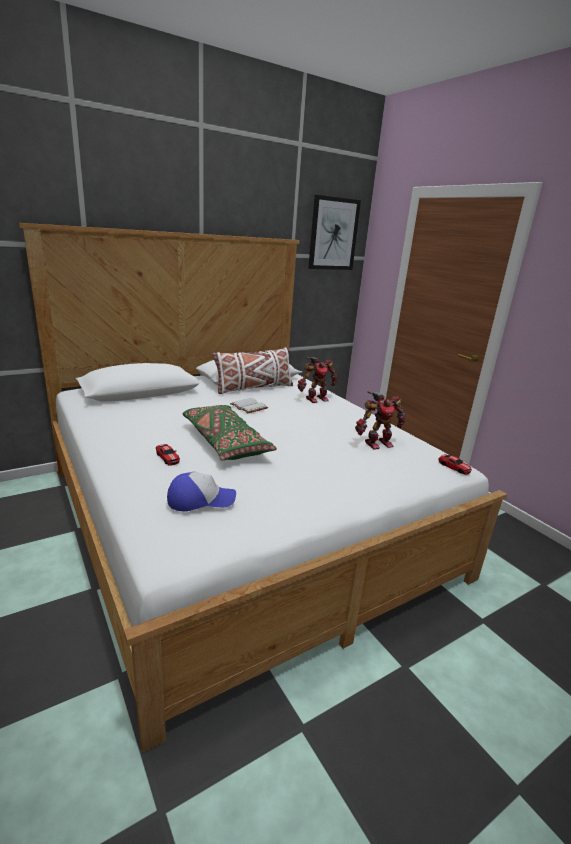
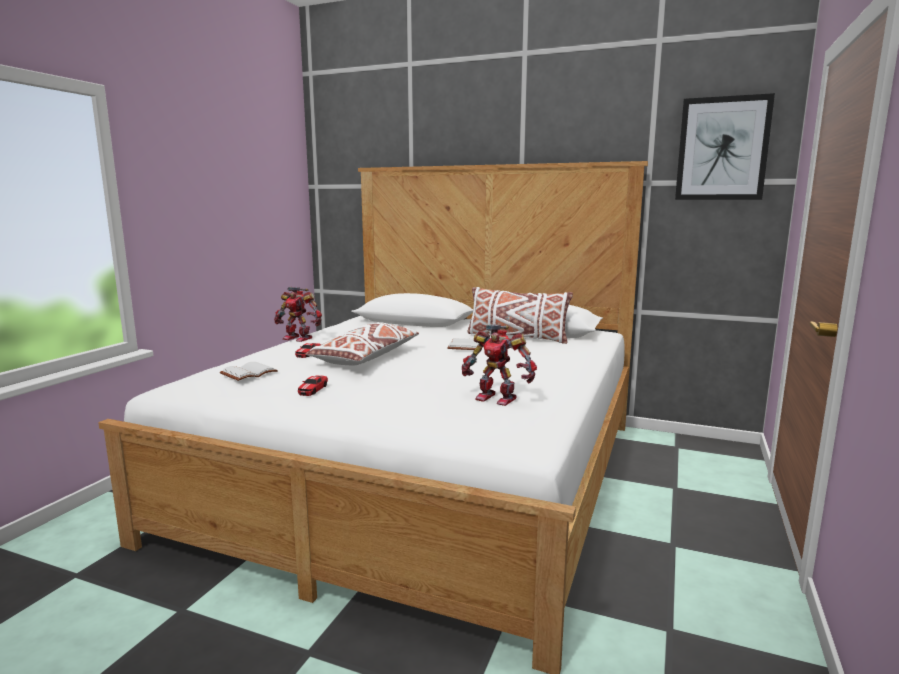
camera: 55 degrees right, 10 degrees down
cap [167,472,236,511] -> white book [220,362,278,381]
green pillow [183,405,277,460] -> white pillow [306,322,419,366]
toy robot [297,357,338,403] -> toy robot moved to [274,287,322,342]
toy car [438,454,472,475] -> toy car moved to [298,375,328,396]

